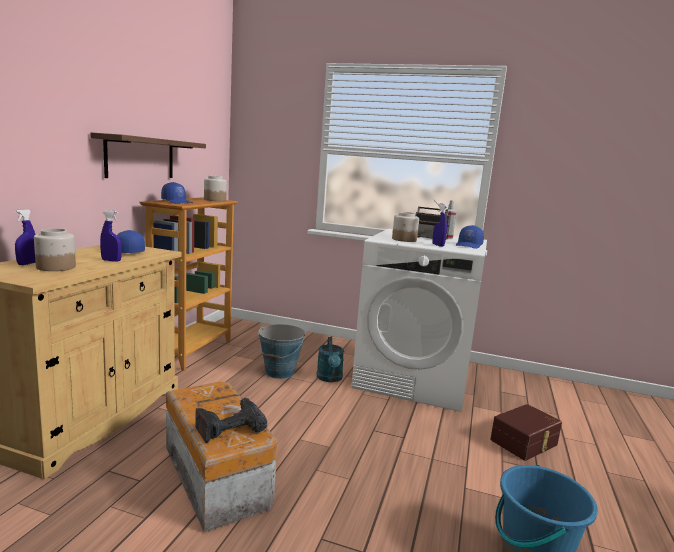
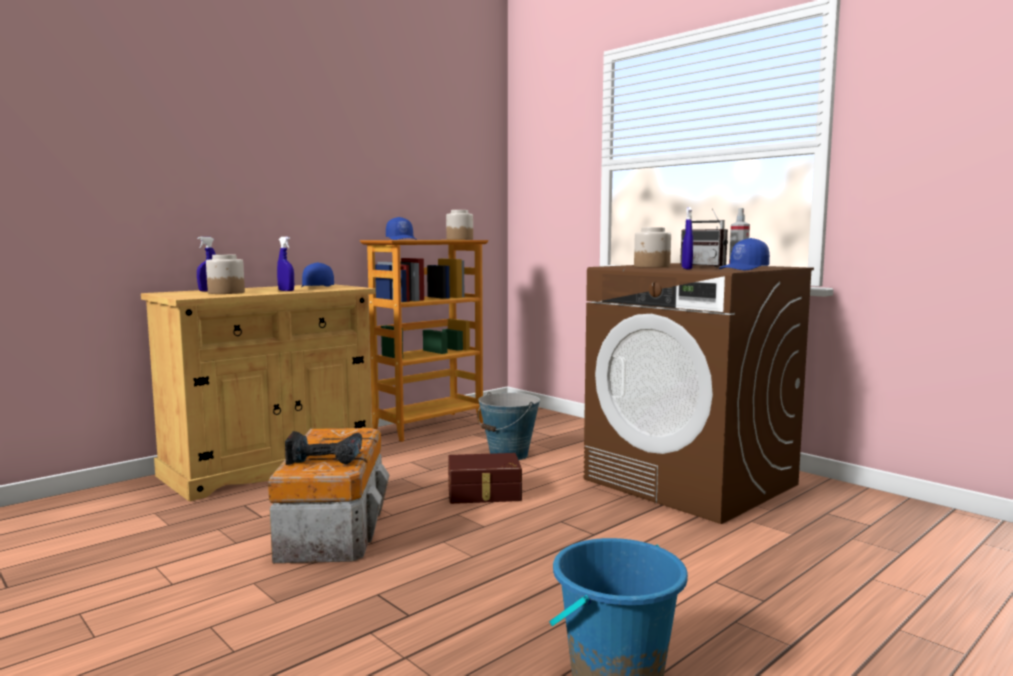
camera: 30 degrees right, 5 degrees down
shelf [90,132,206,178] -> none
turquoise watering can [317,337,344,382] -> none
white washing machine [351,229,487,412] -> brown washing machine [584,263,814,524]
brown storage box [490,404,562,461] -> brown storage box moved to [448,453,522,504]

